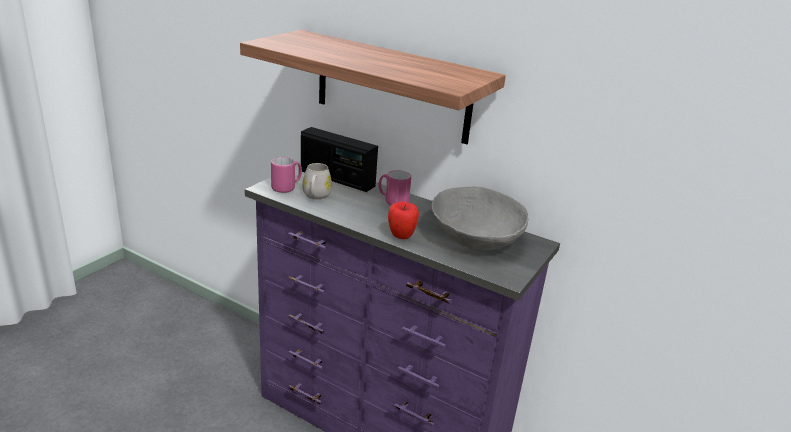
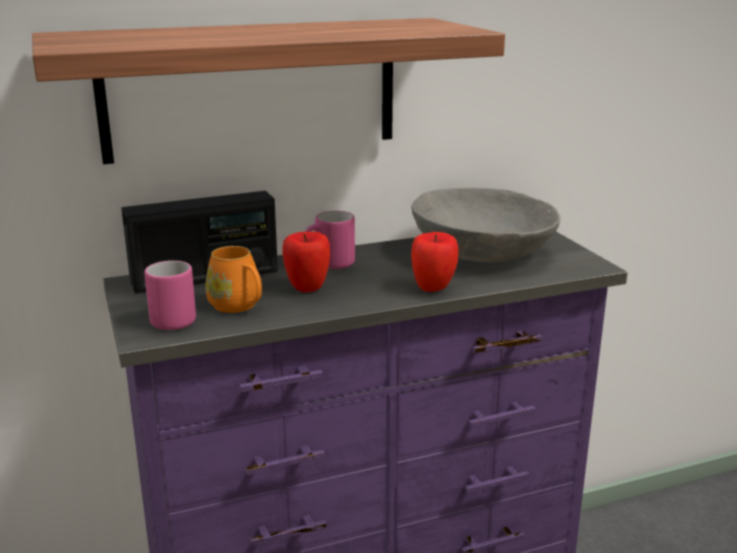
camera: 50 degrees left, 5 degrees down
white mug [302,163,332,200] -> orange mug [205,246,262,313]
none -> apple [282,232,330,292]

